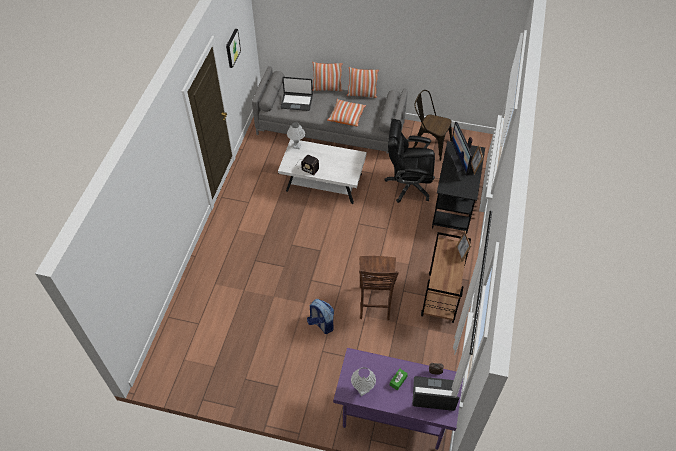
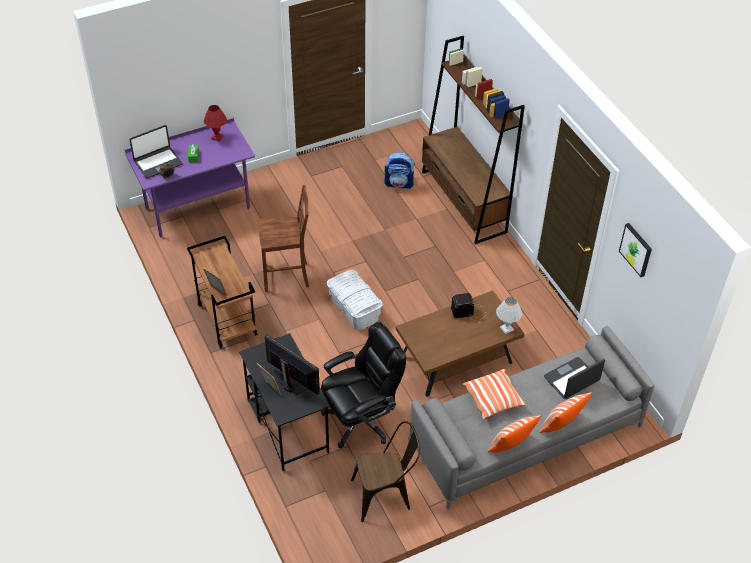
camera: 140 degrees right, 5 degrees down
white coffee table [278,139,367,204] -> brown coffee table [396,291,524,397]
backpack [307,299,334,334] -> backpack moved to [384,152,415,189]
white table lamp [351,367,376,396] -> red table lamp [204,105,227,141]
brown chair [359,256,399,320] -> brown chair turned 120 degrees clockwise [259,185,309,292]
none -> white storage box [327,270,383,330]
none -> brown bookcase [422,36,525,244]

